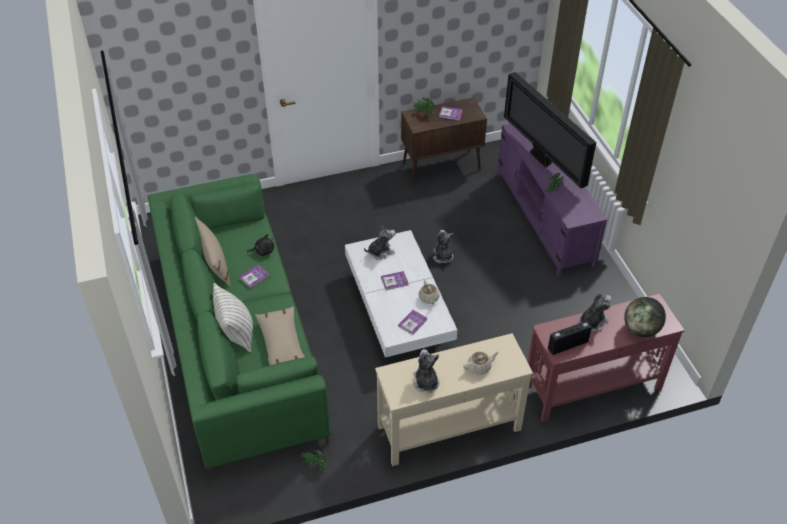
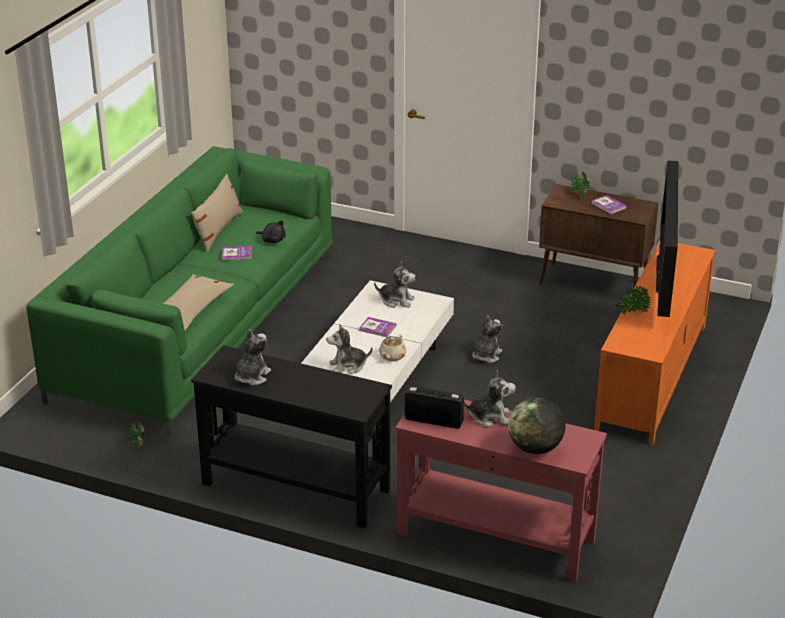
camera: 40 degrees right, 15 degrees down
pillow [213,283,253,352] -> none
beige console table [375,333,533,466] -> black console table [191,345,392,528]
book [398,310,427,335] -> plush toy [326,324,373,374]
beige teapot [463,351,499,375] -> none
purple tv stand [497,124,607,277] -> orange tv stand [594,241,715,446]

